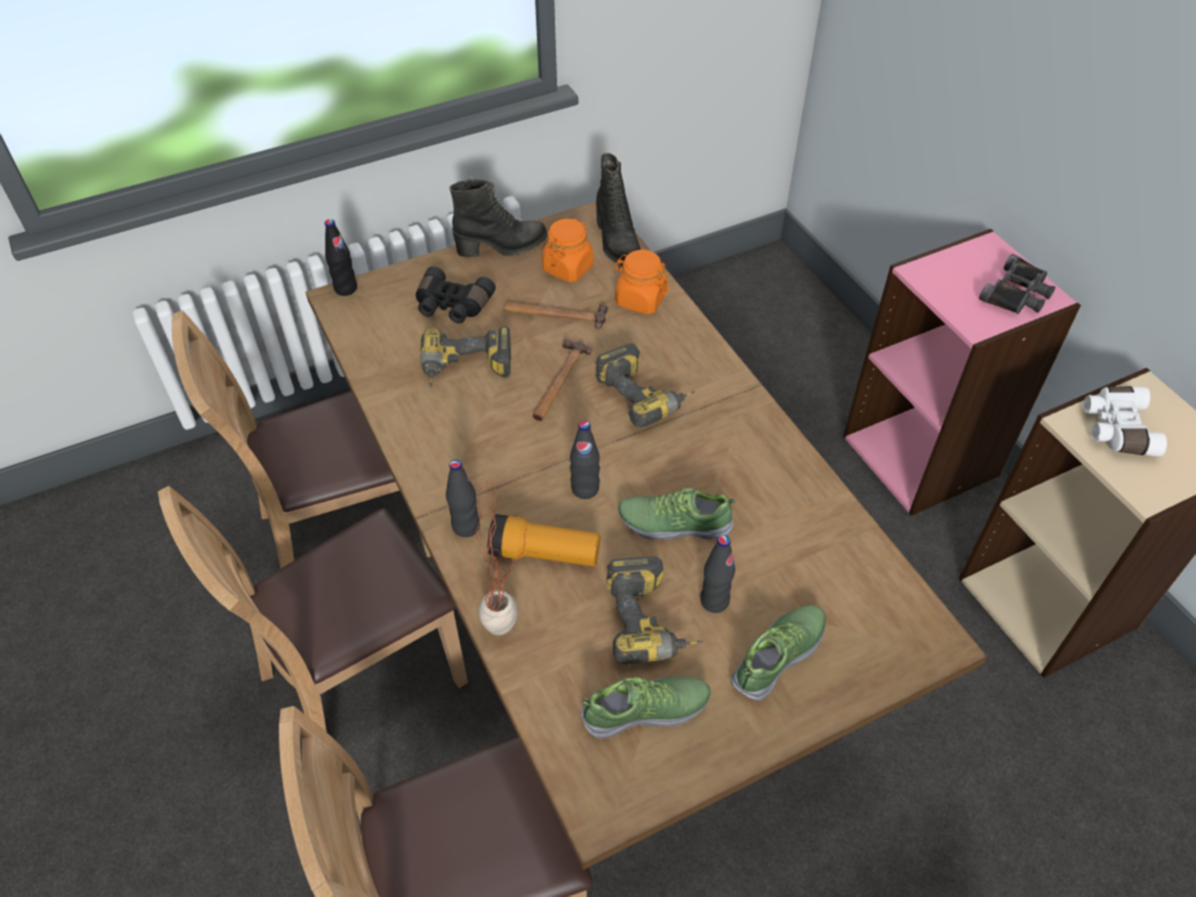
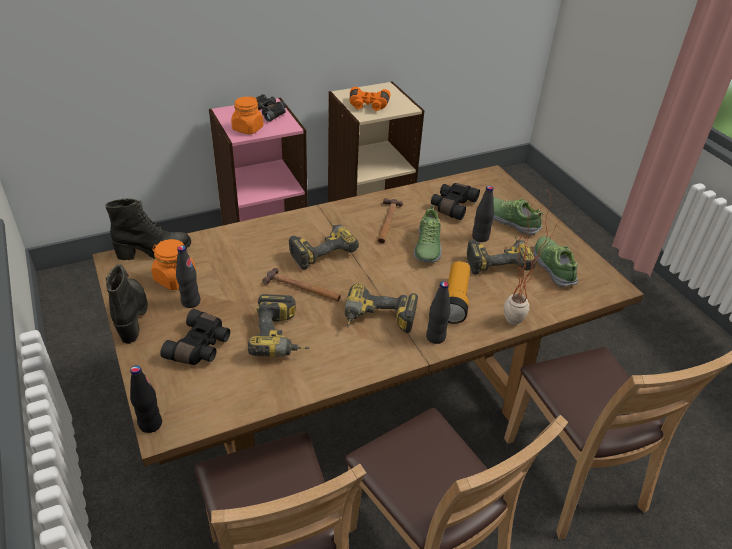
camera: 90 degrees left, 10 degrees down
hammer [504,302,608,329] -> hammer moved to [378,198,403,243]
black bottle [570,421,600,499] -> black bottle moved to [176,245,201,308]
orange jar [614,250,669,314] -> orange jar moved to [231,96,264,135]
white binoculars [1084,386,1167,456] -> orange binoculars [350,87,390,111]
none -> power drill [345,284,418,333]
none -> black binoculars [431,183,480,220]

